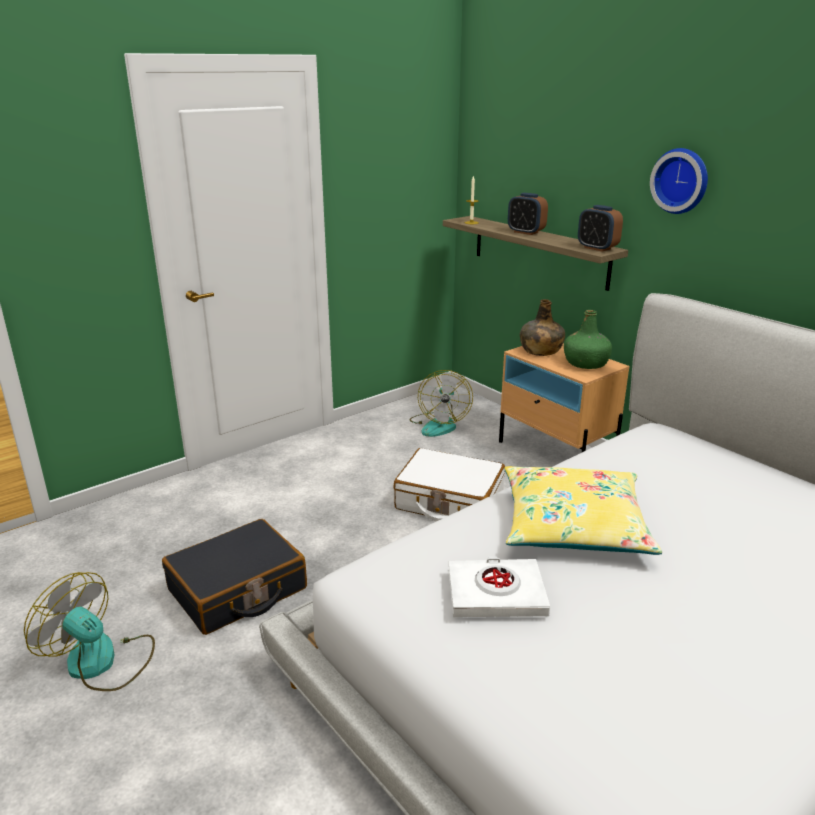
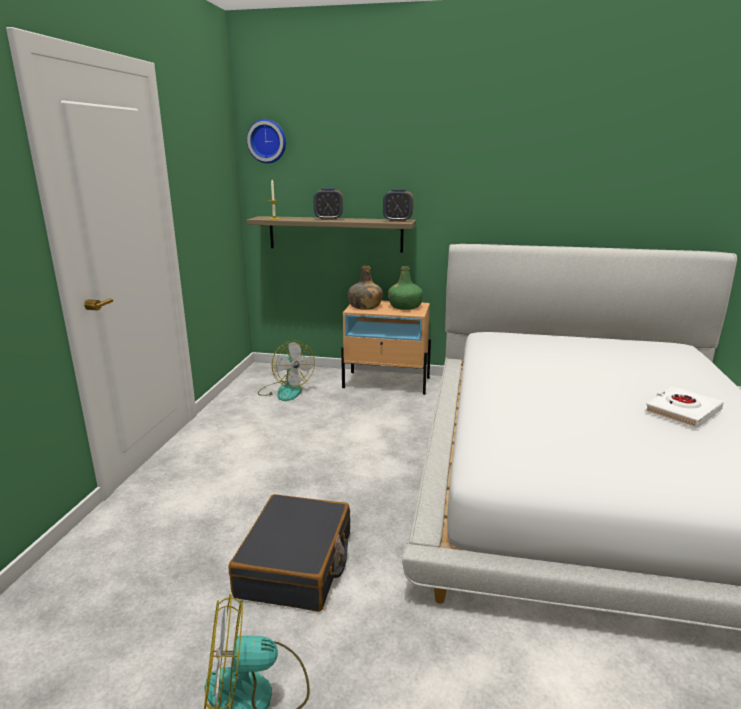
camera: 40 degrees left, 5 degrees down
white suitcase [393,448,505,521] -> none
white book [448,557,550,617] -> white book moved to [644,386,724,429]
yellow pillow [504,466,662,555] -> none
wall clock [650,148,708,214] -> wall clock moved to [247,119,286,163]

